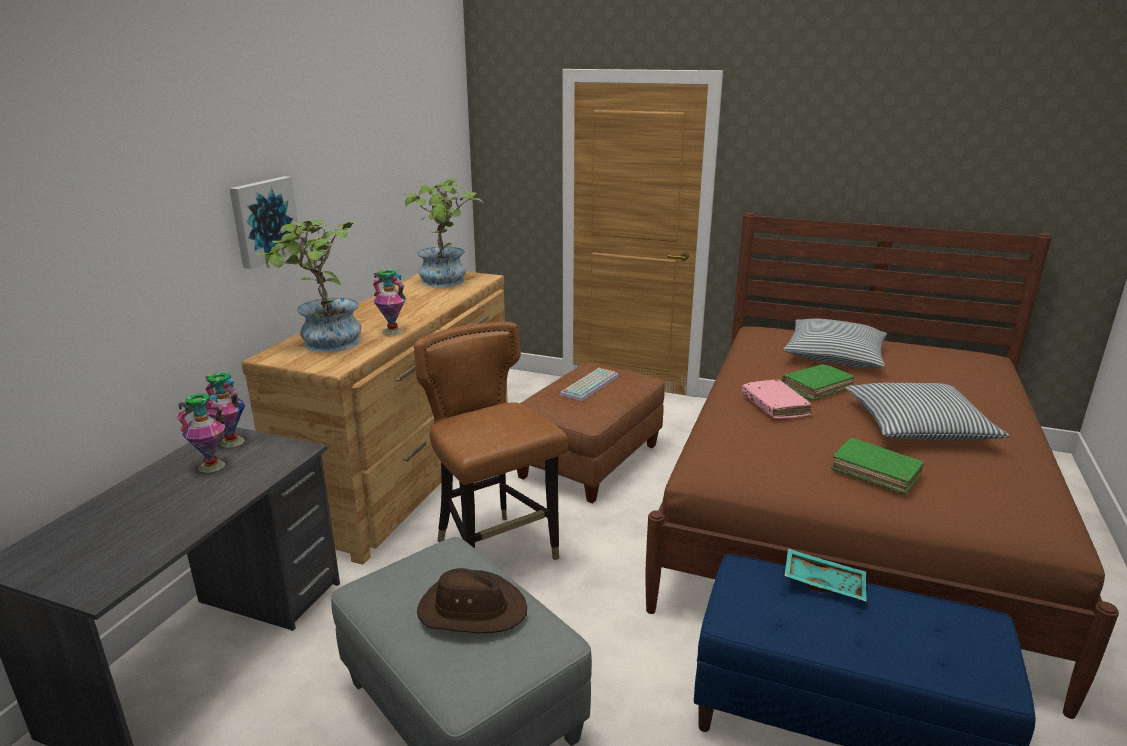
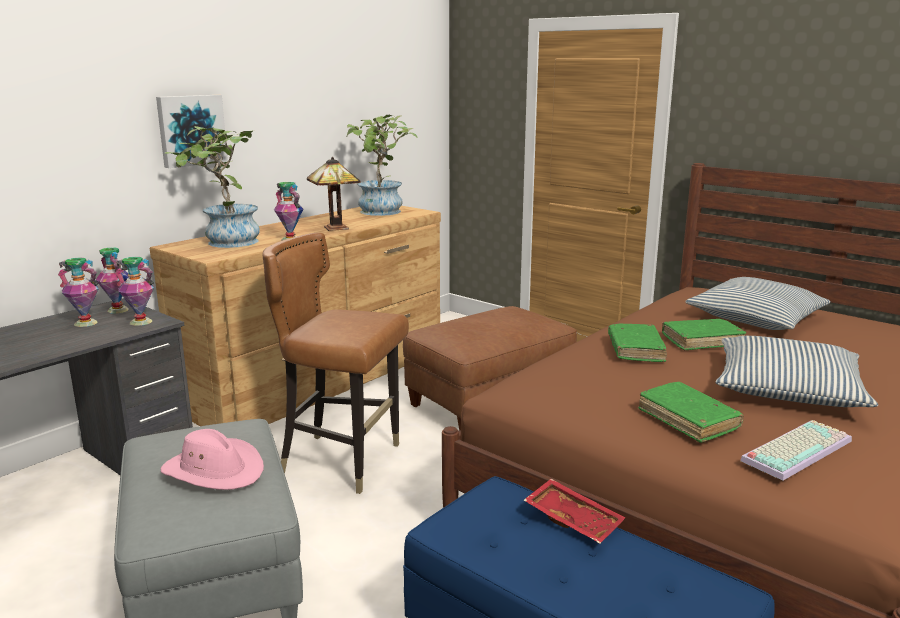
camera: 20 degrees right, 5 degrees down
brown chair [414,322,568,560] -> brown chair turned 60 degrees counterclockwise [262,233,409,494]
brown hat [417,568,527,633] -> pink hat [161,429,264,490]
keyboard [560,368,619,401] -> keyboard moved to [740,420,852,481]
pink book [742,379,811,419] -> green book [608,323,667,362]
turquoise tray [784,548,867,602] -> red tray [524,479,626,543]
none -> vase [115,257,154,326]
none -> table lamp [307,157,360,231]

